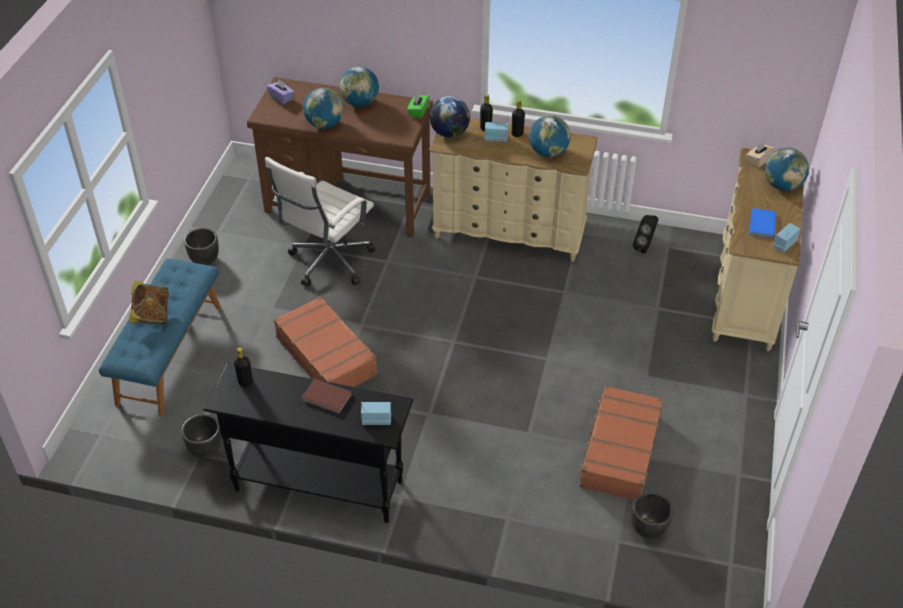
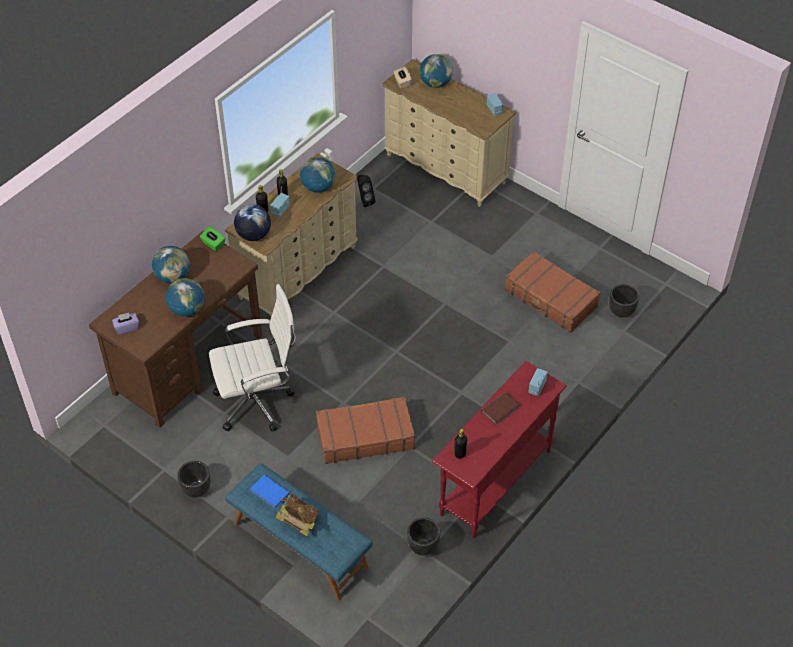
camera: 65 degrees left, 5 degrees up
black console table [203,363,414,523] -> red console table [432,361,567,538]
white office chair [265,157,375,287] -> white office chair turned 75 degrees counterclockwise [209,284,296,432]
blue book [749,208,776,239] -> blue book moved to [250,475,290,509]

